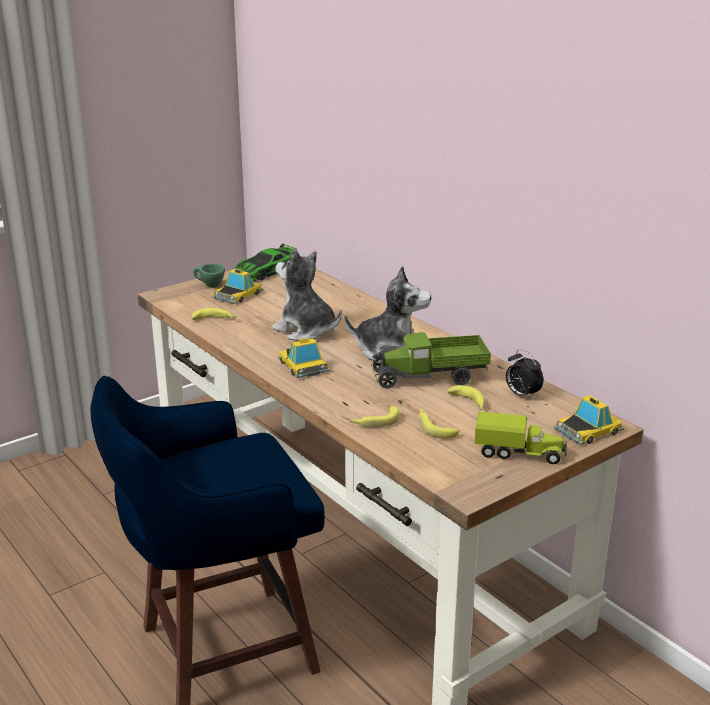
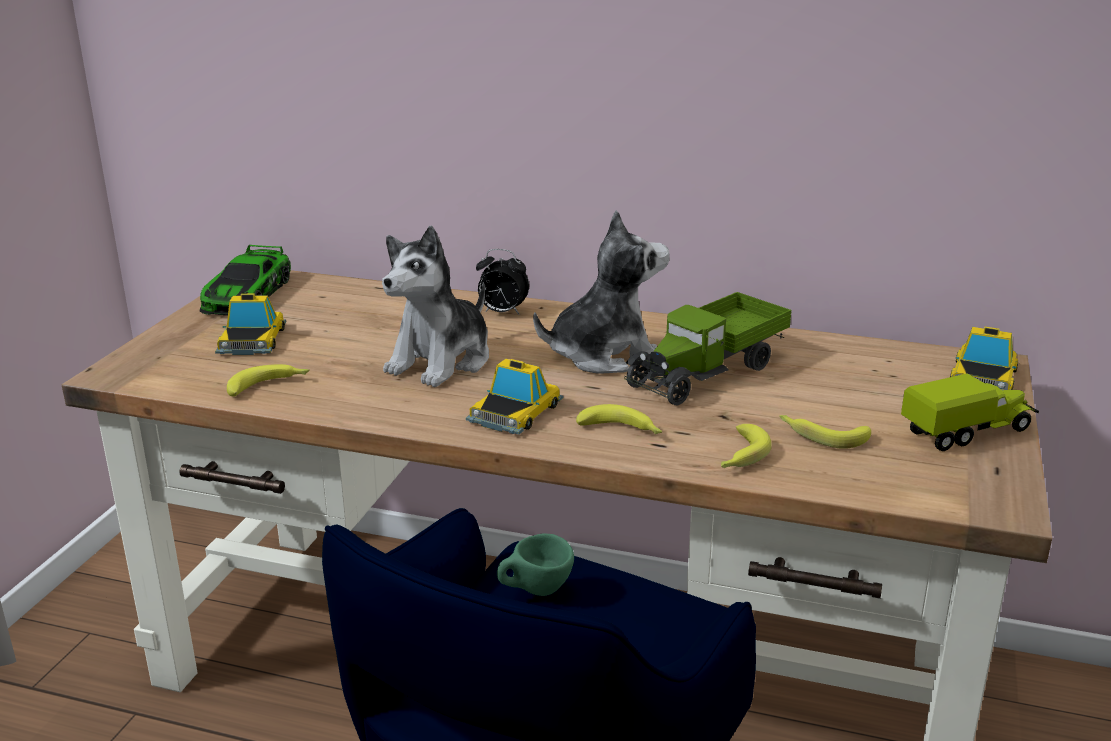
camera: 35 degrees left, 0 degrees up
green cup [193,264,225,288] -> green cup moved to [497,534,574,596]
plush toy [272,249,342,341] -> plush toy turned 60 degrees counterclockwise [382,225,489,387]
toy car [278,338,330,378] -> toy car turned 90 degrees counterclockwise [466,359,563,435]
banana [447,385,484,410] -> banana moved to [576,404,662,435]
alarm clock [506,349,543,400] -> alarm clock moved to [476,249,529,314]

